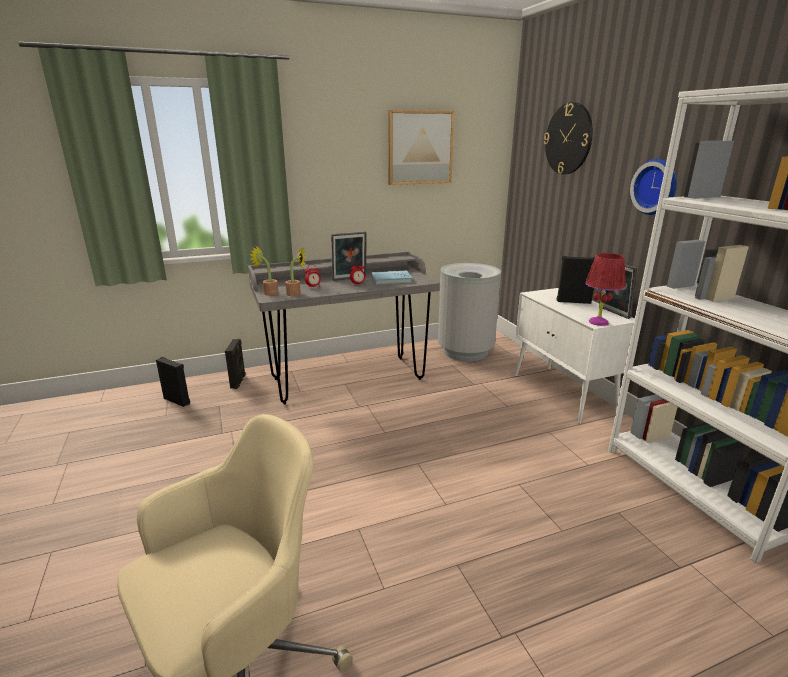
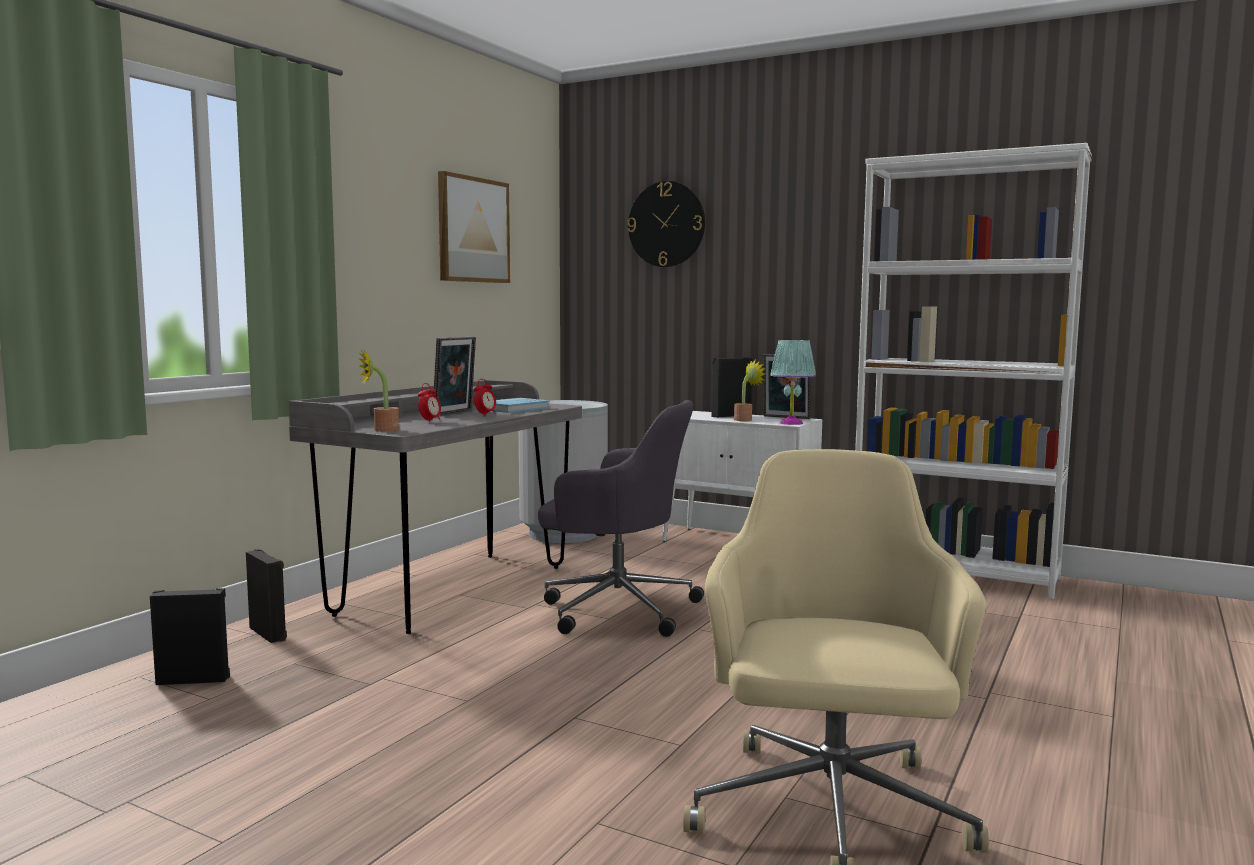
camera: 40 degrees left, 15 degrees down
potted plant [285,248,306,296] -> potted plant moved to [734,360,766,421]
red table lamp [585,253,626,326] -> turquoise table lamp [770,340,816,425]
wall clock [630,159,677,215] -> none
none -> grey office chair [538,400,704,637]

